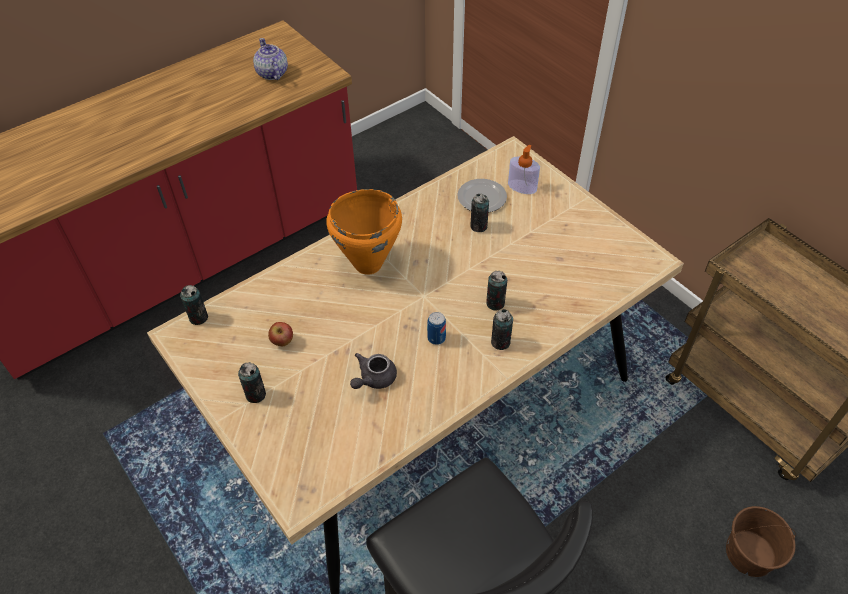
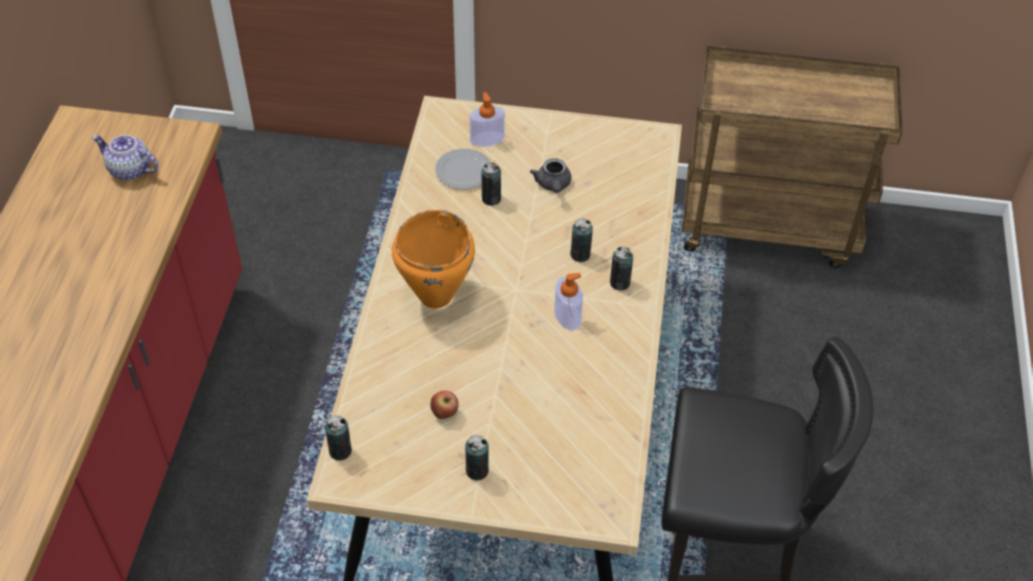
camera: 45 degrees left, 0 degrees up
grey teapot [350,353,397,389] -> grey teapot moved to [530,158,571,193]
can [427,312,446,345] -> soap dispenser [554,273,583,330]
brown bucket [726,506,796,577] -> none

